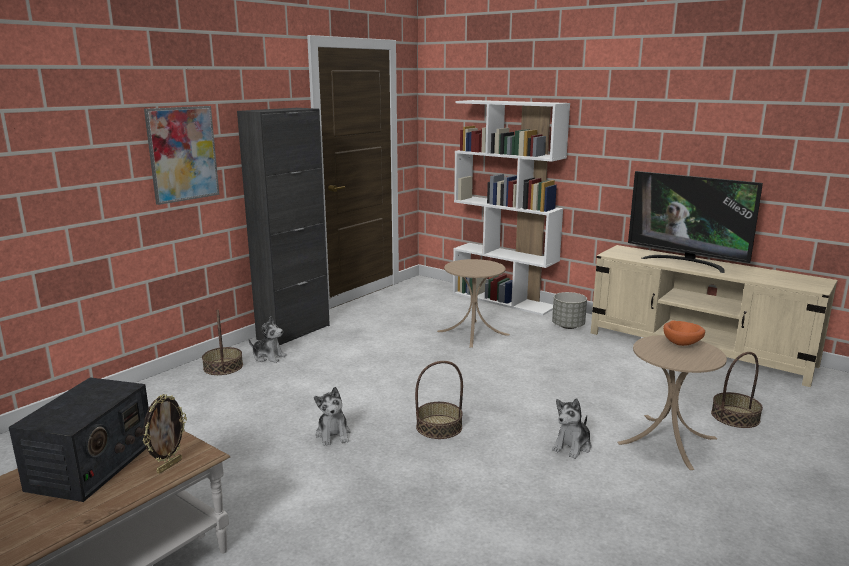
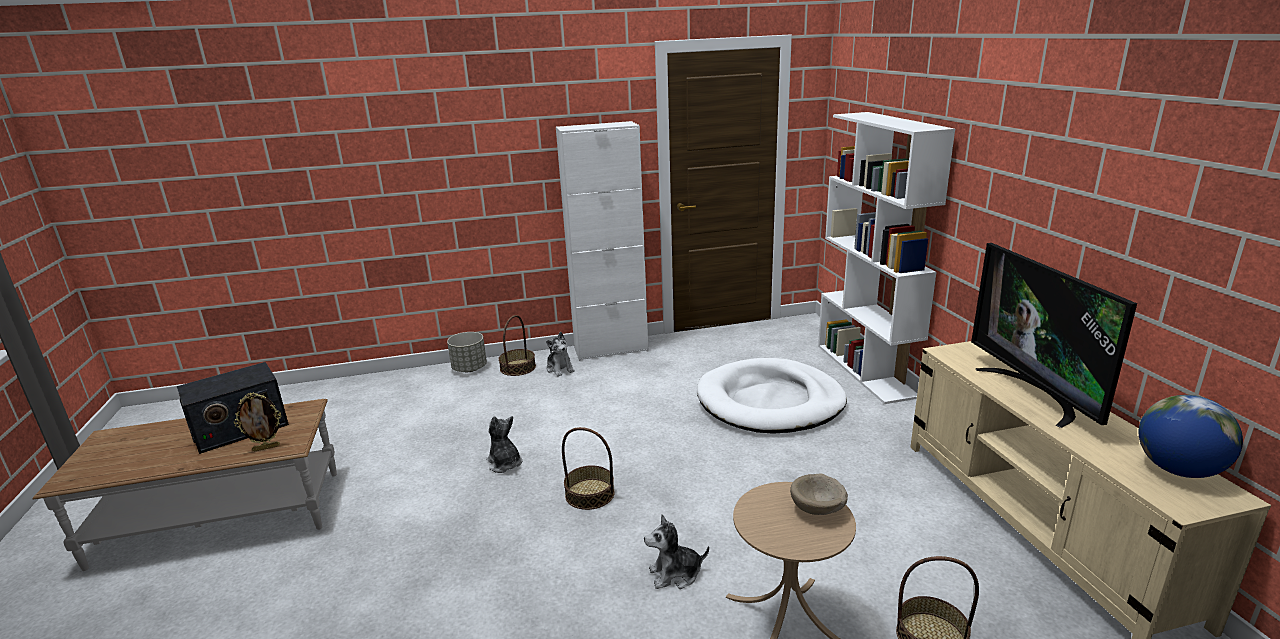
camera: 40 degrees right, 5 degrees up
picture [144,106,219,205] -> none
black cabinet [237,108,330,345] -> white cabinet [556,121,648,361]
plush toy [314,387,351,446] -> plush toy turned 120 degrees clockwise [486,416,522,473]
beige side table [437,259,510,348] -> white dog bed [697,358,847,434]
grey planter [552,292,587,329] -> grey planter moved to [447,332,487,372]
orange bowl [663,321,705,346] -> beige bowl [790,474,848,515]
none -> globe [1139,395,1243,478]

